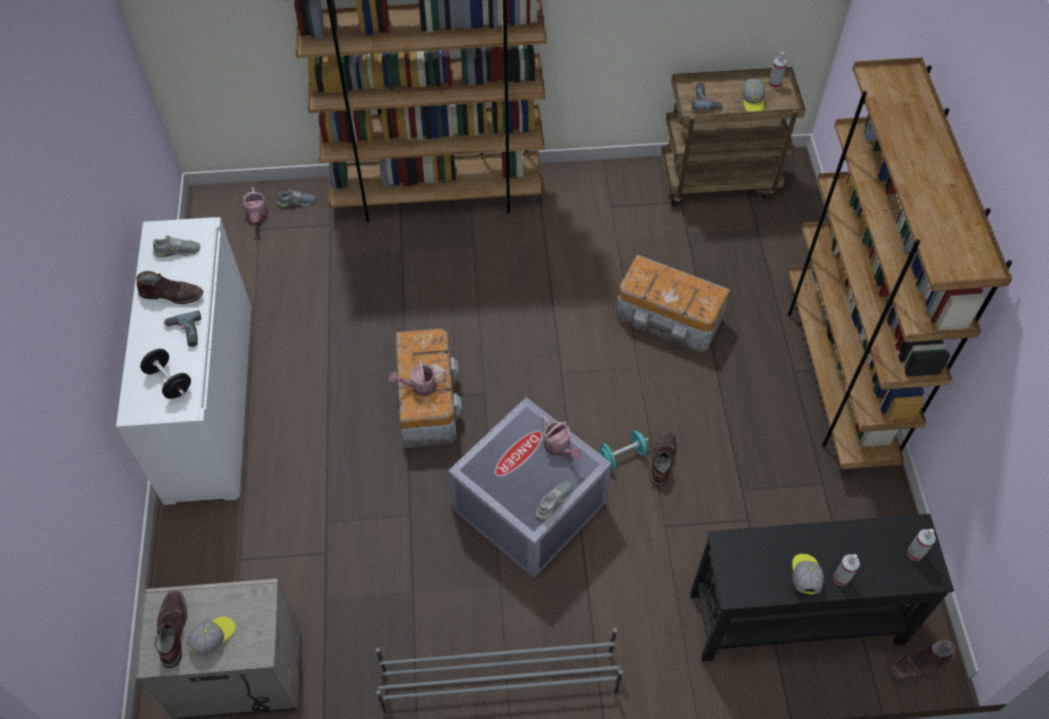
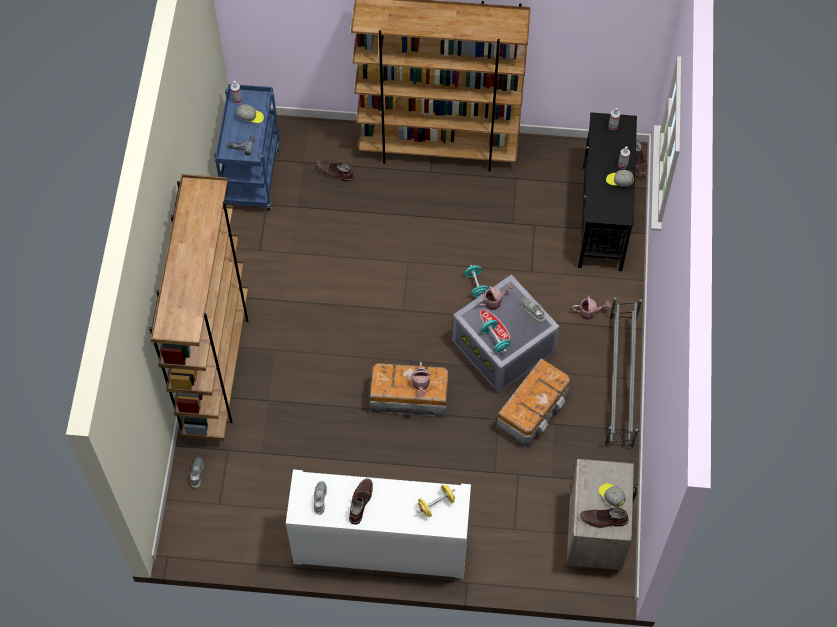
camera: 80 degrees left, 5 degrees up
black dumbbell [140,349,191,399] -> yellow dumbbell [417,484,455,517]
power drill [163,311,201,347] -> none
watering can [242,187,268,223] -> watering can moved to [572,296,611,320]
storage box [616,255,730,353] -> storage box moved to [496,358,570,447]
brown boot [650,430,677,487] -> brown boot moved to [317,160,355,182]
brown cart [661,67,805,207] -> blue cart [214,84,280,211]
none -> turquoise dumbbell [481,320,511,353]

